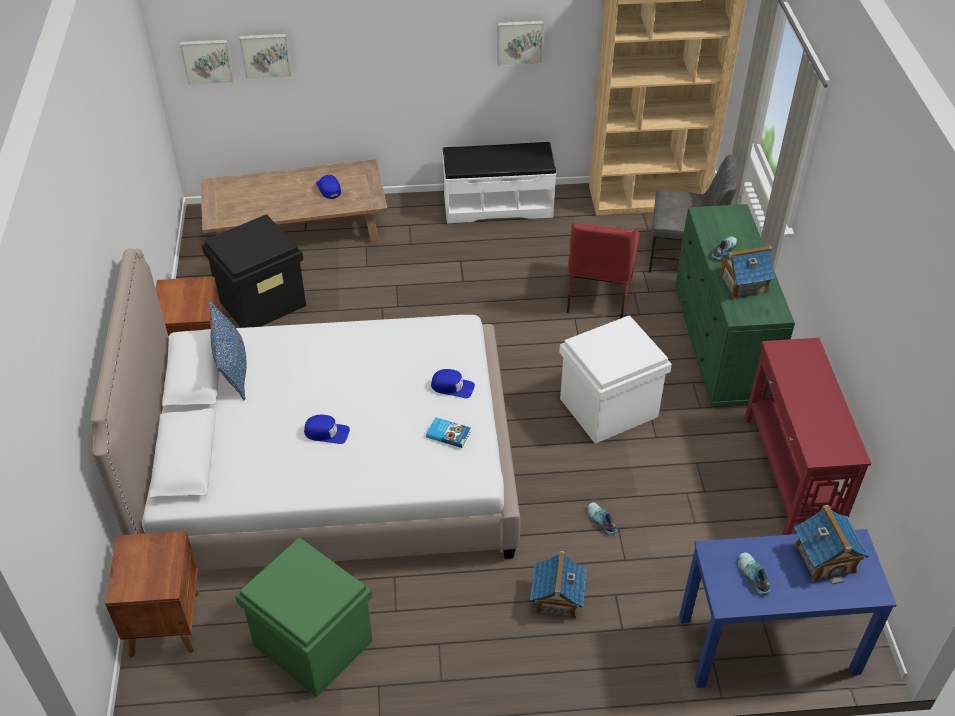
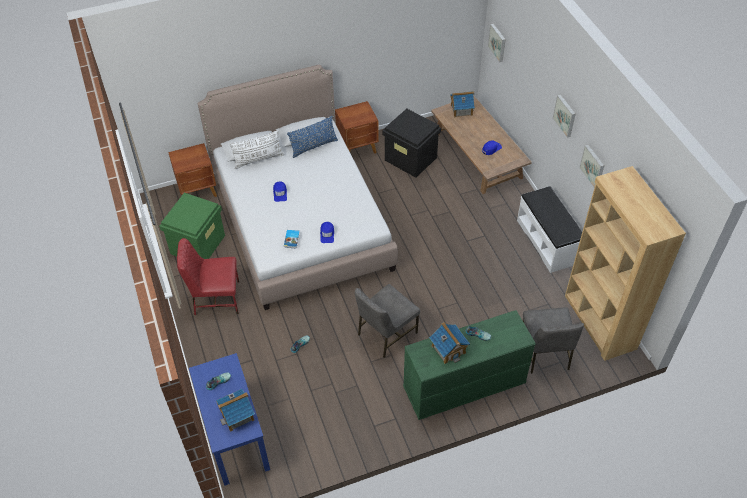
camera: 75 degrees right, 5 degrees up
picture [239,34,292,79] -> picture moved to [553,94,576,138]
toy house [530,551,587,619] -> toy house moved to [450,91,475,117]
white storage box [559,315,672,444] -> grey chair [355,284,420,358]
red chair [567,223,640,319] -> red chair moved to [177,238,239,315]
red console table [745,338,871,535] -> none
none -> white pillow [229,130,284,169]

